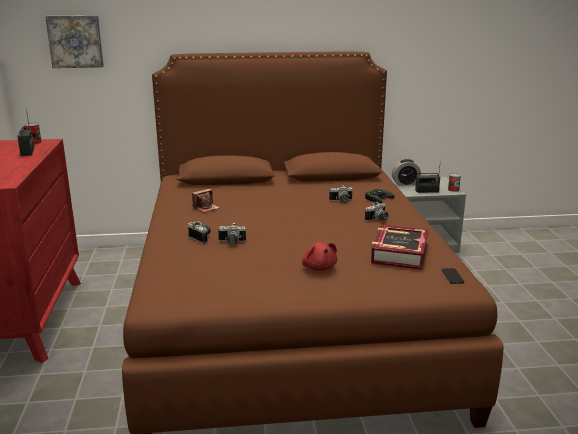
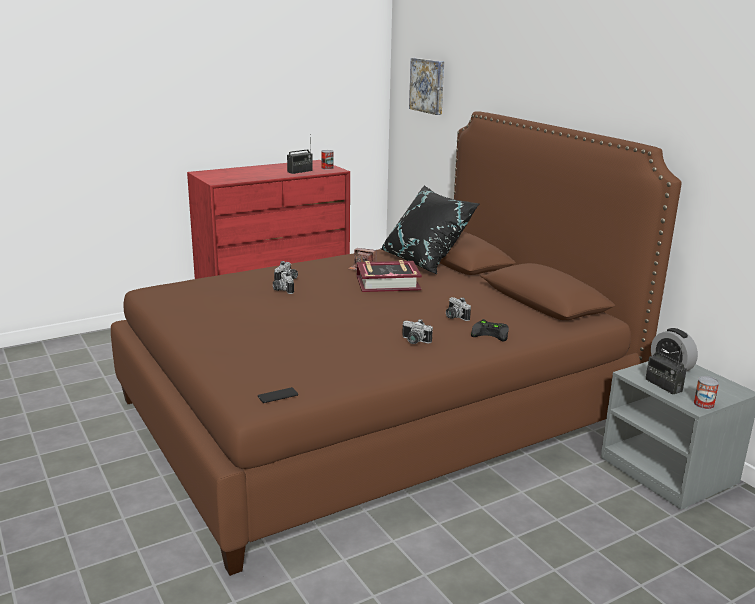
camera: 65 degrees right, 0 degrees up
red plush toy [302,242,337,271] -> none
book [371,225,429,270] -> book moved to [357,260,422,292]
none -> black pillow [380,185,479,274]

